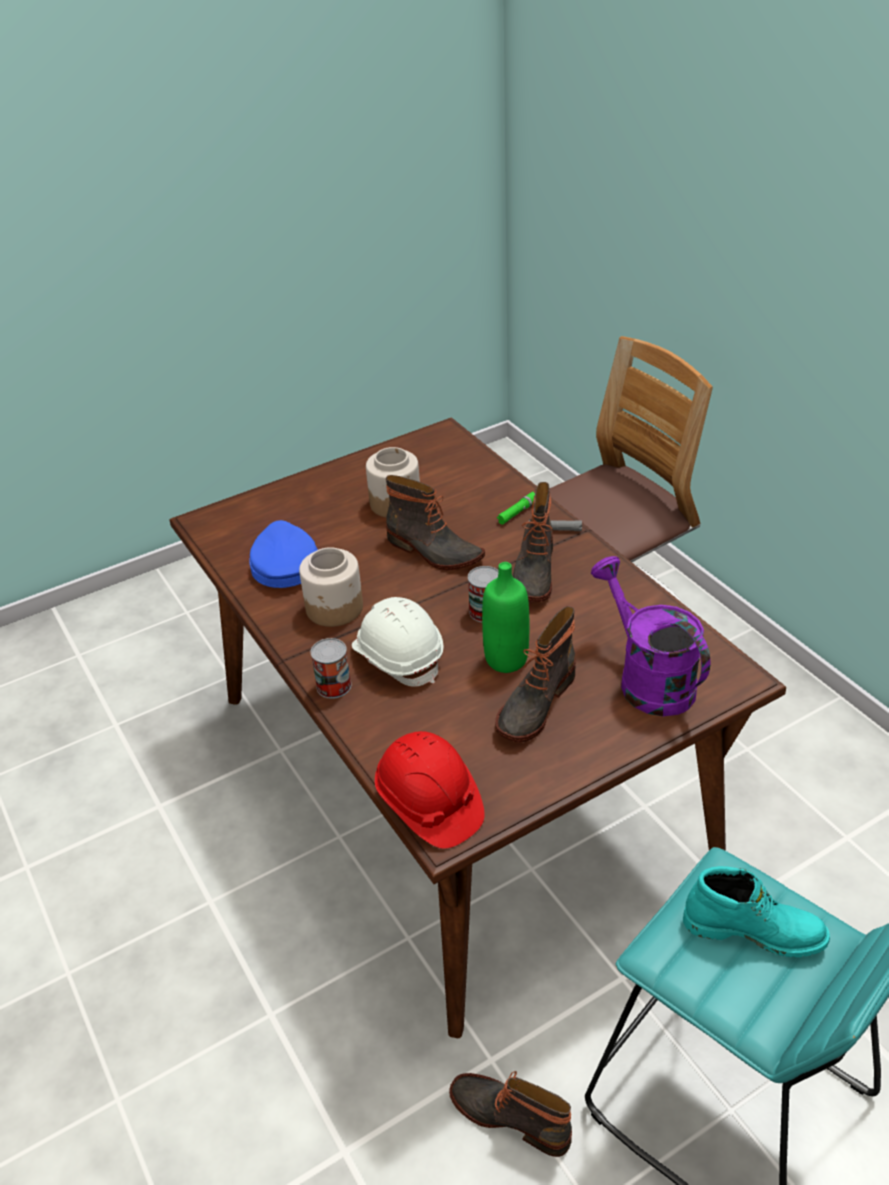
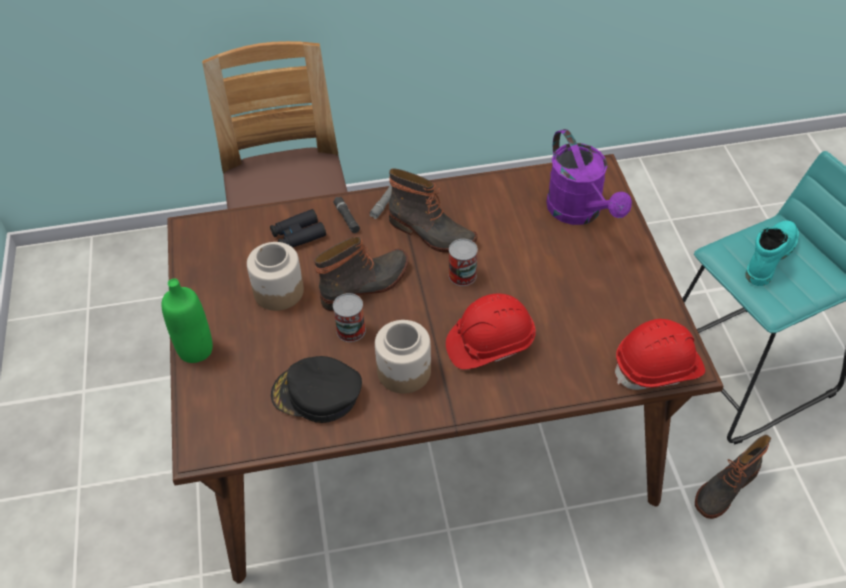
camera: 70 degrees left, 10 degrees up
blue cap [249,520,318,588] -> black cap [271,356,362,423]
can [311,638,352,699] -> can moved to [333,293,366,342]
white hard hat [352,597,443,687] -> red hard hat [446,294,536,369]
green bottle [482,562,529,673] -> green bottle moved to [162,278,213,363]
boot [495,606,576,742] -> none
green flashlight [497,492,535,525] -> black flashlight [333,197,360,233]
purple watering can [591,556,710,716] -> purple watering can turned 105 degrees counterclockwise [546,129,632,225]
none -> black binoculars [270,209,326,247]

